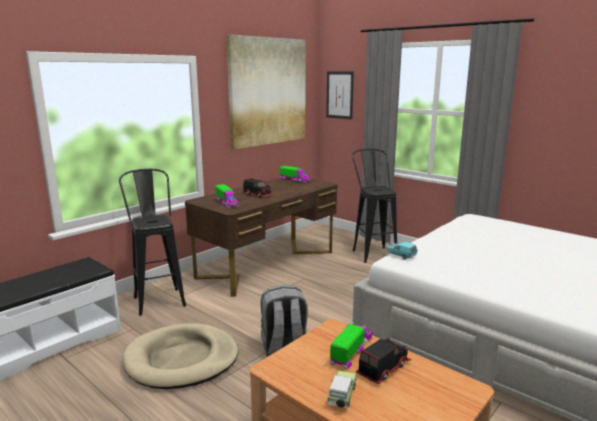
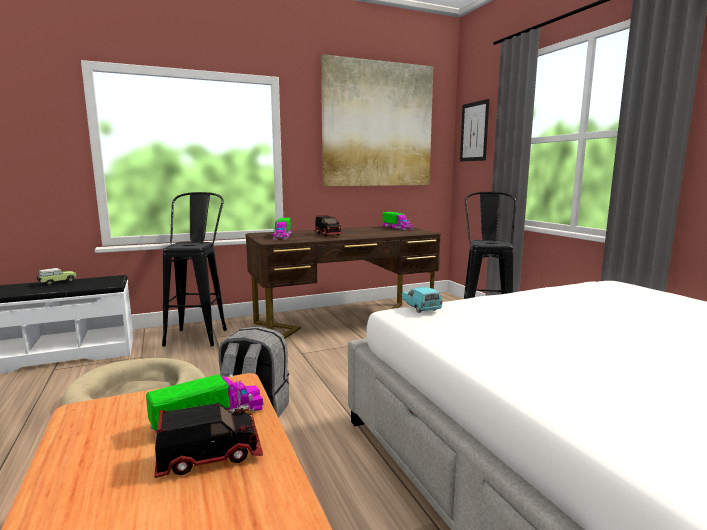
camera: 25 degrees right, 5 degrees down
toy car [327,371,357,408] -> toy car moved to [37,268,77,285]

